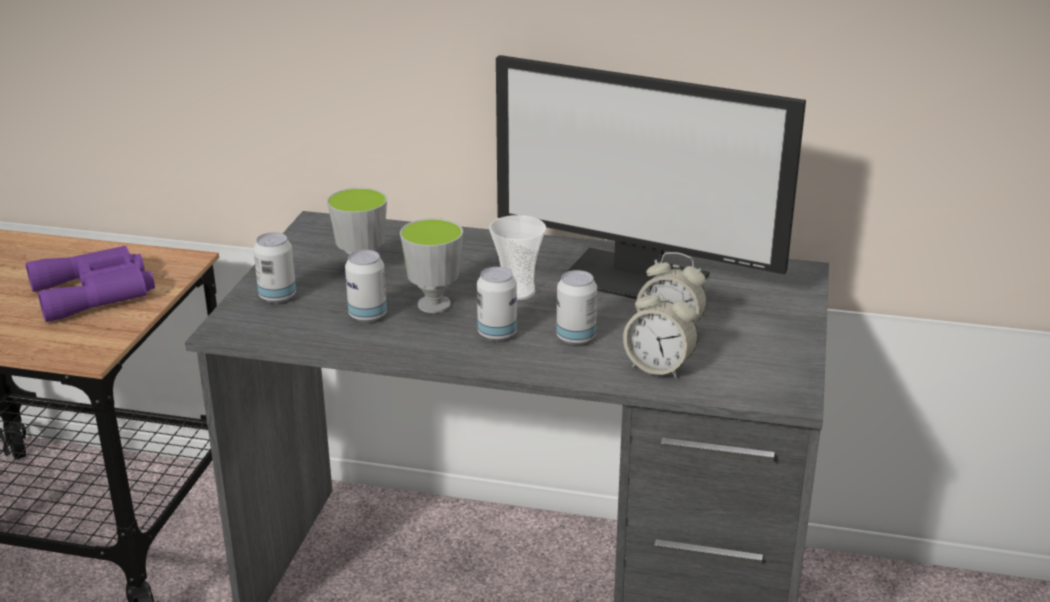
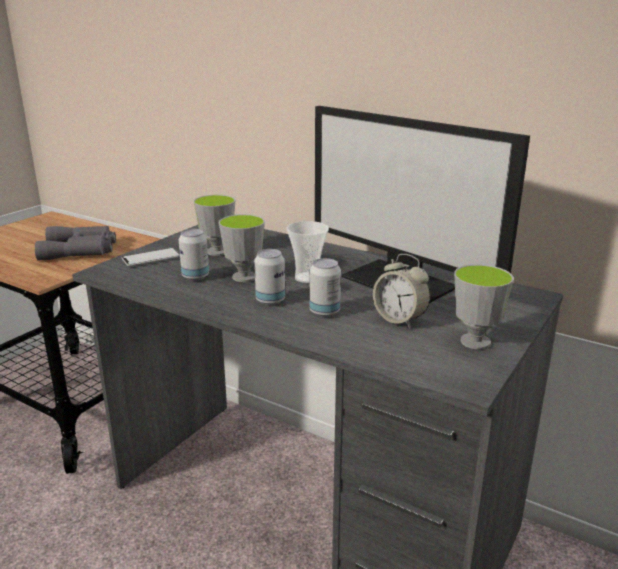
camera: 20 degrees right, 5 degrees down
purple binoculars [26,246,155,322] -> grey binoculars [35,226,116,260]
can [253,232,296,303] -> phone [122,248,180,267]
alarm clock [623,285,698,379] -> none
none -> cup [454,264,514,349]

